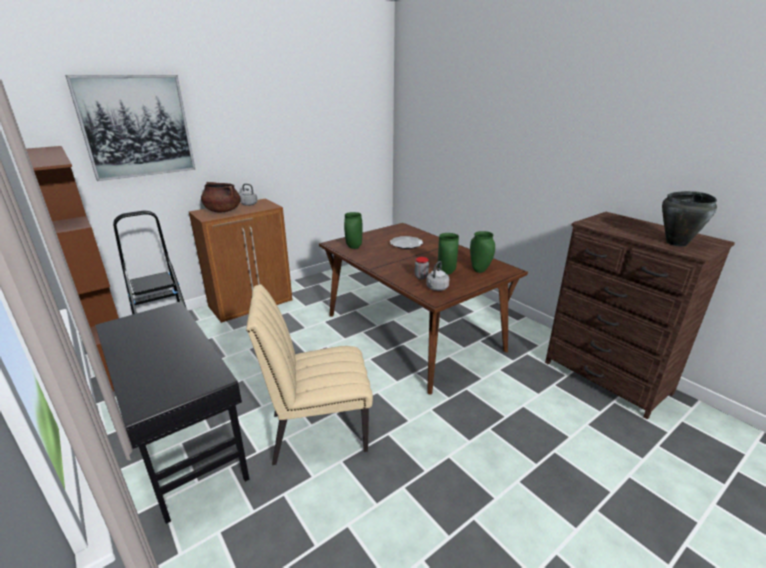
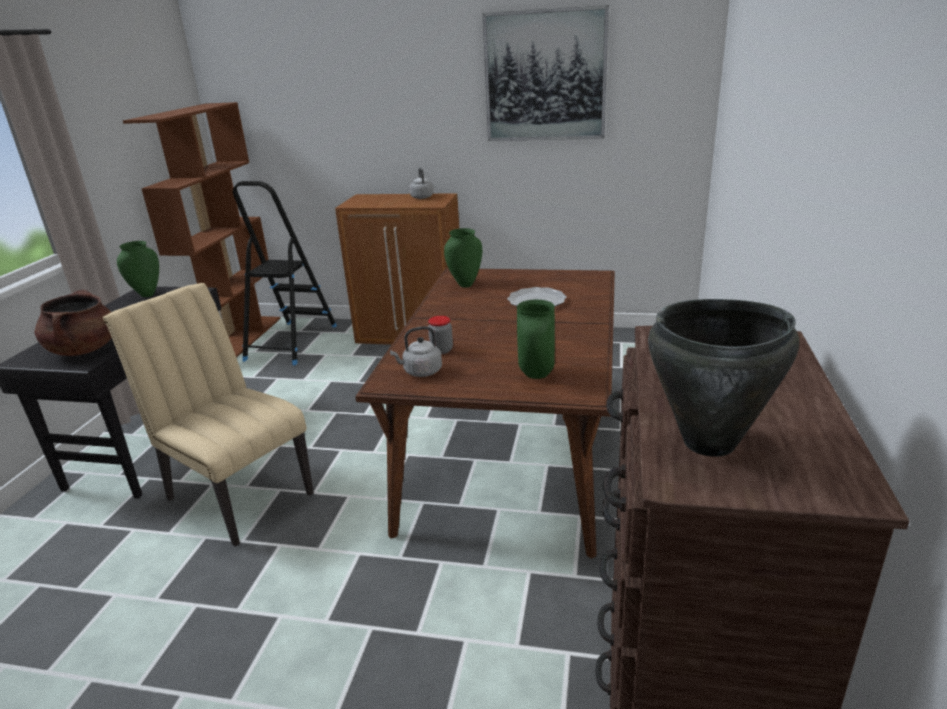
camera: 50 degrees right, 0 degrees up
picture [65,75,196,181] -> picture moved to [483,5,609,141]
brown cooking pot [201,182,240,213] -> brown cooking pot moved to [34,289,112,356]
green vase [437,233,459,274] -> green vase moved to [117,241,159,297]

